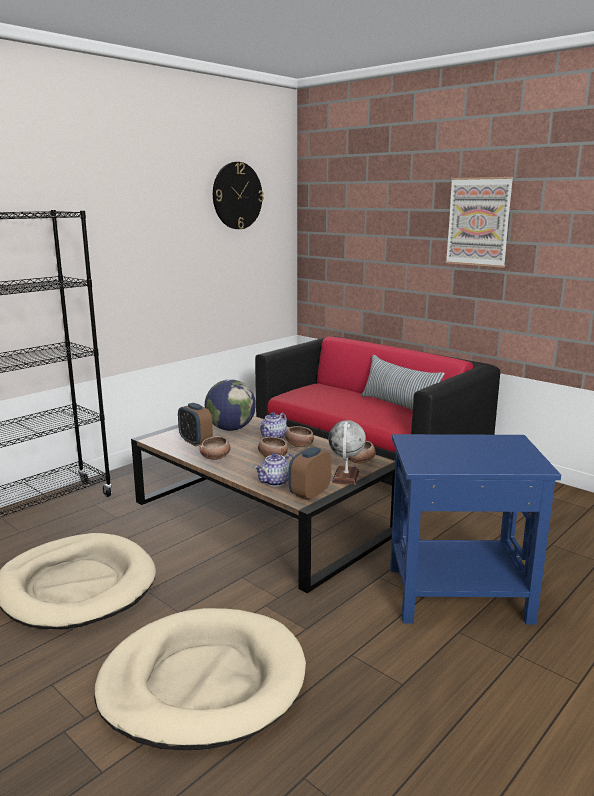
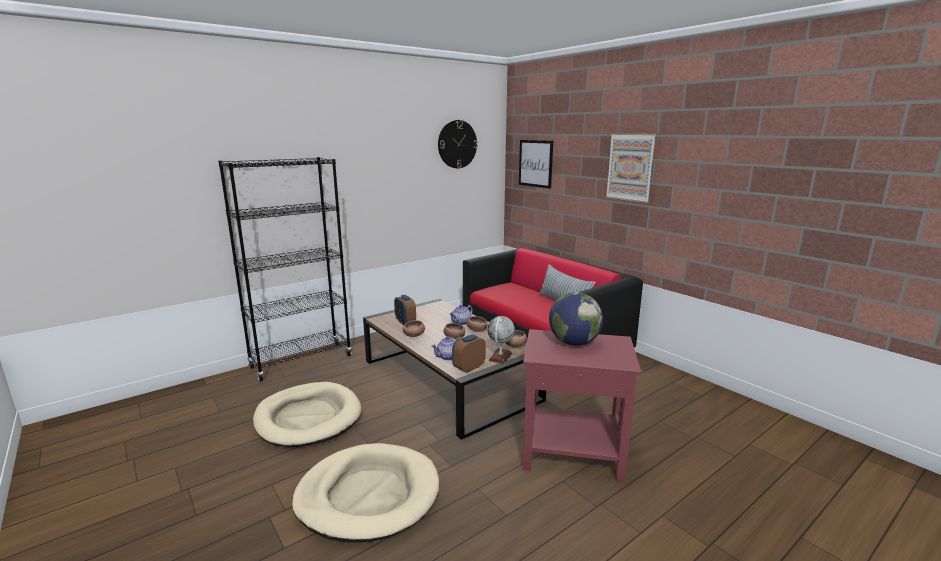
camera: 10 degrees right, 0 degrees up
globe [205,379,256,431] -> globe moved to [549,292,603,346]
blue side table [390,434,561,625] -> red side table [523,329,642,483]
none -> picture [519,140,553,189]

